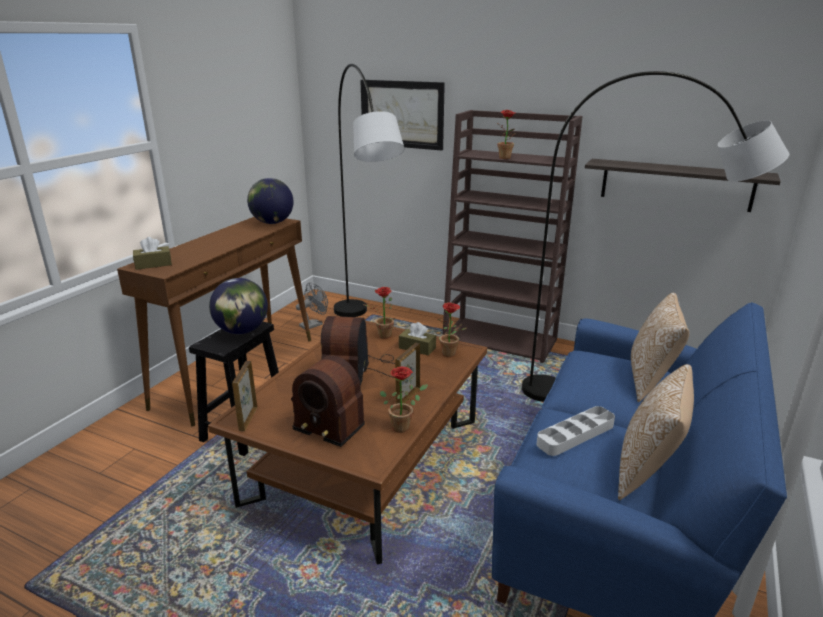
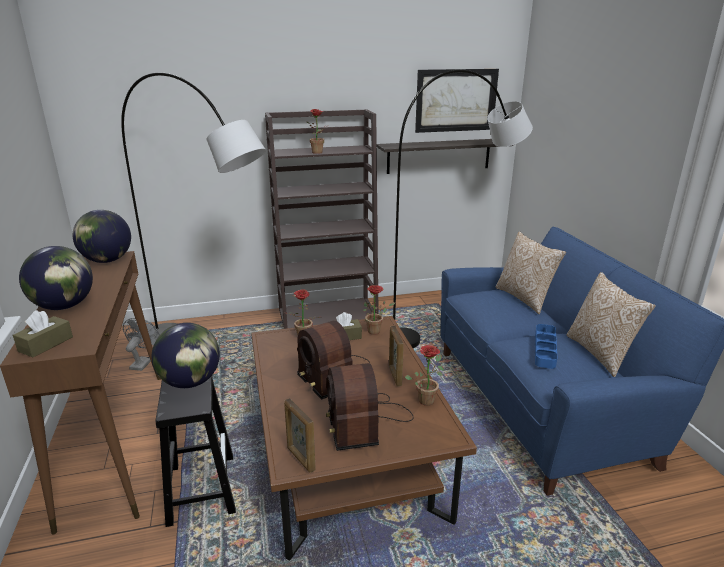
camera: 40 degrees left, 0 degrees up
radio [291,355,365,447] -> radio turned 90 degrees clockwise [326,363,414,451]
picture [360,80,445,150] -> picture moved to [415,69,499,133]
grey tray [537,406,615,456] -> blue tray [535,324,558,369]
none -> globe [19,246,93,310]

